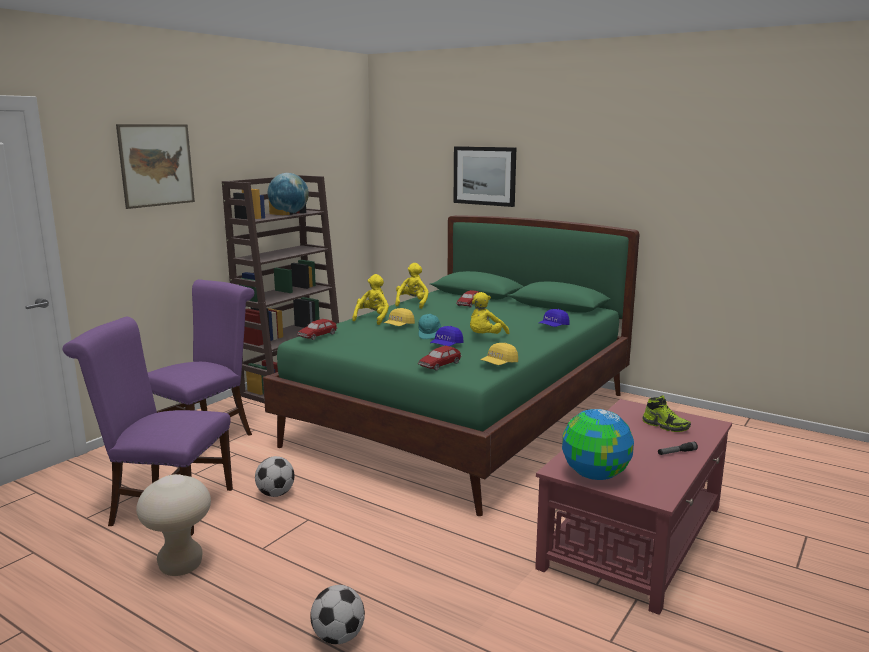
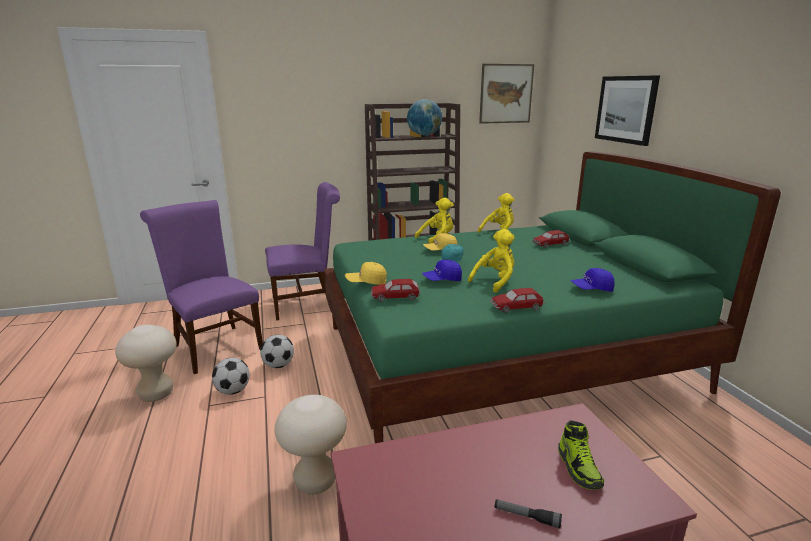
camera: 40 degrees right, 5 degrees up
picture [116,124,195,209] -> picture moved to [479,64,534,124]
toy car [297,319,338,340] -> toy car moved to [490,288,544,313]
football [310,585,365,644] -> football moved to [212,358,250,395]
yellow plush toy [470,292,509,334] -> yellow plush toy turned 150 degrees clockwise [468,229,515,293]
yellow cap [480,343,518,365] -> yellow cap moved to [345,262,387,285]
globe [562,409,634,480] -> none
none -> beige stool [275,395,347,494]

